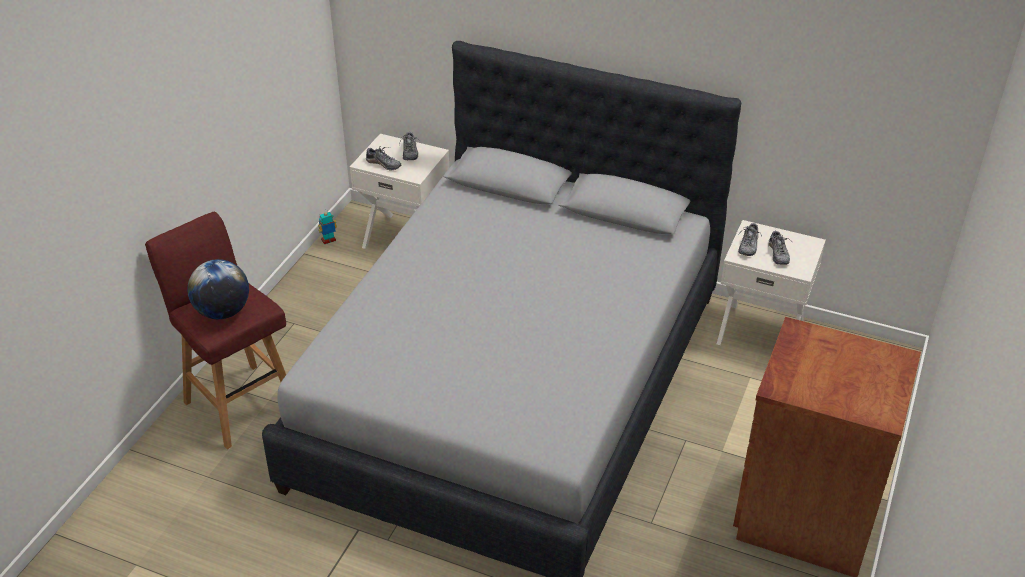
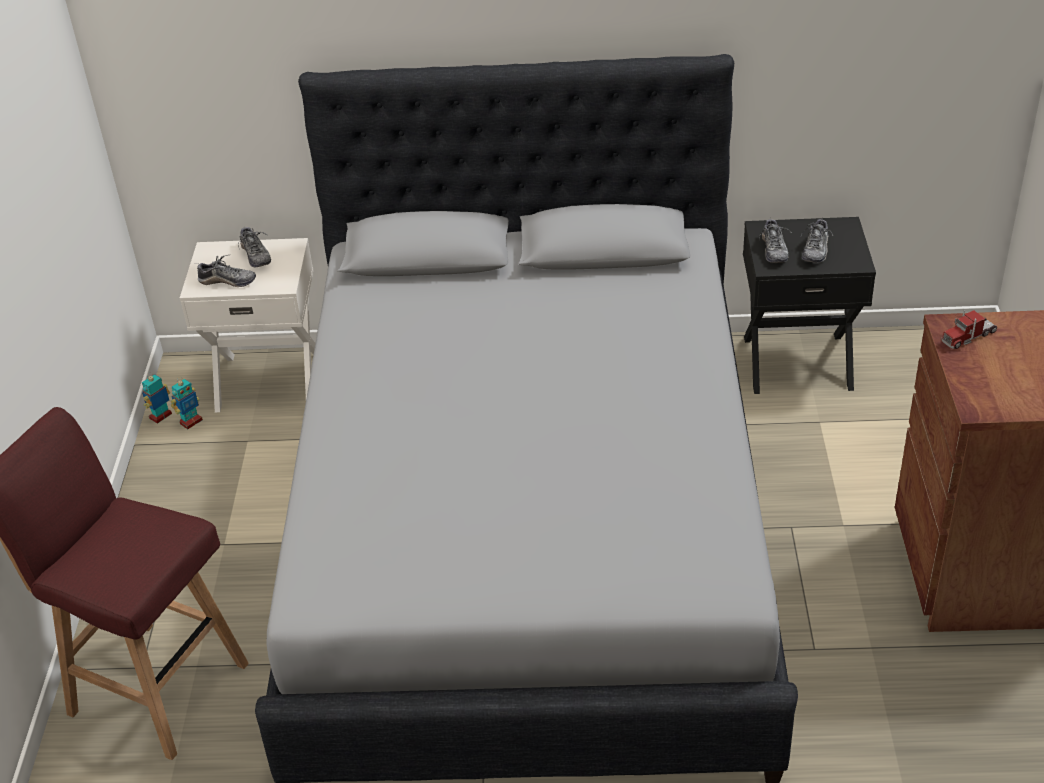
camera: 20 degrees left, 0 degrees up
globe [187,259,249,319] -> none
white nightstand [717,220,826,345] -> black nightstand [743,217,876,394]
shoe [768,231,793,265] -> shoe turned 45 degrees clockwise [801,219,833,263]
none -> toy robot [171,377,203,429]
none -> toy truck [941,310,997,349]

